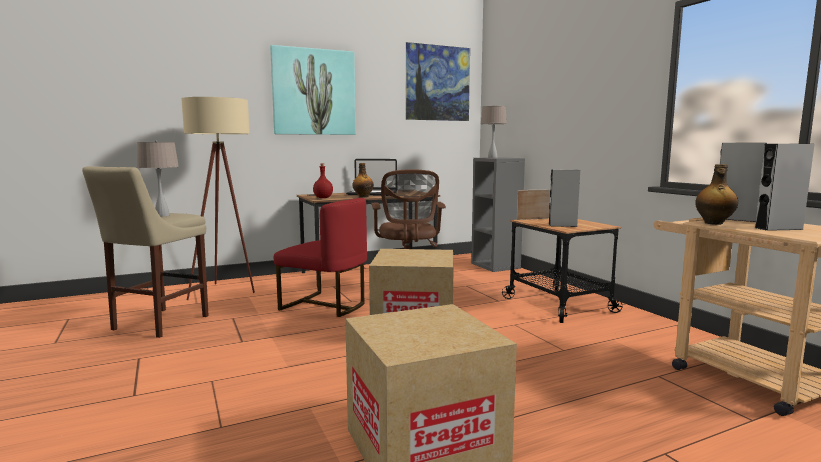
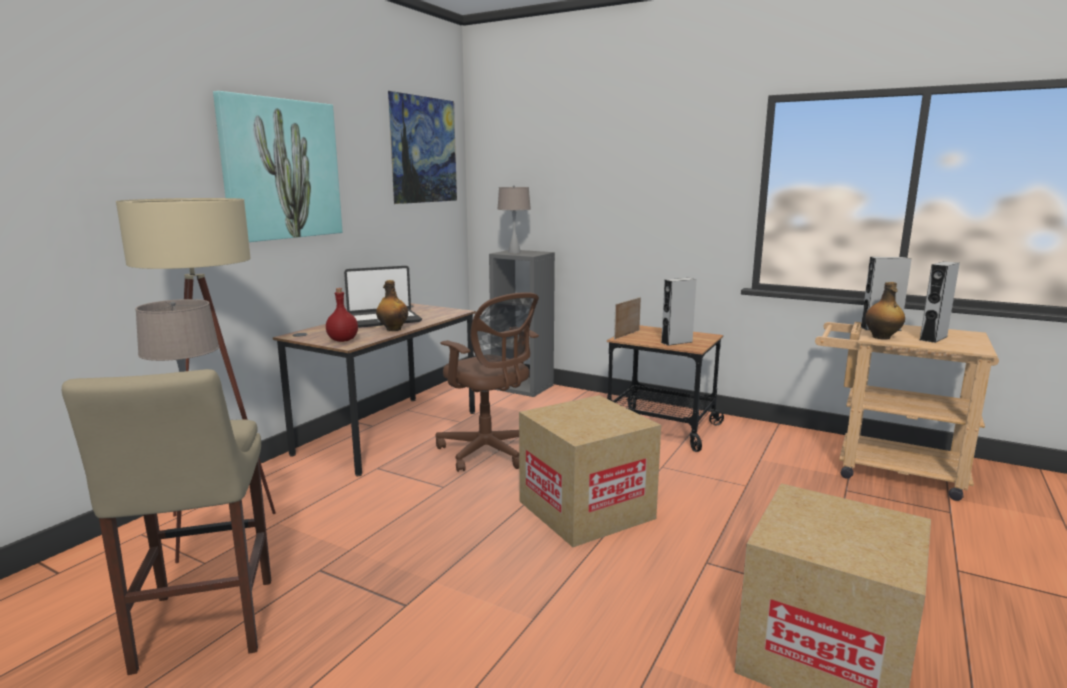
camera: 35 degrees left, 5 degrees up
red chair [274,198,367,317] -> none

